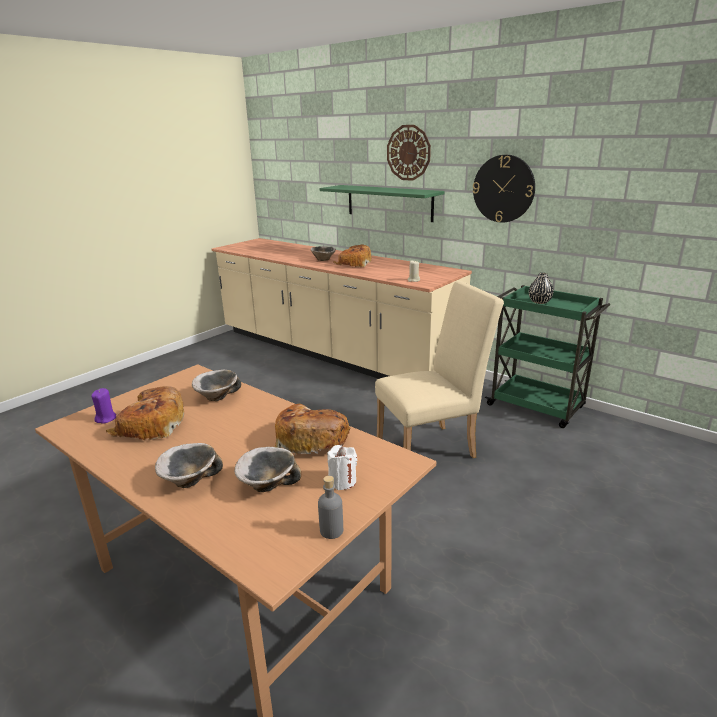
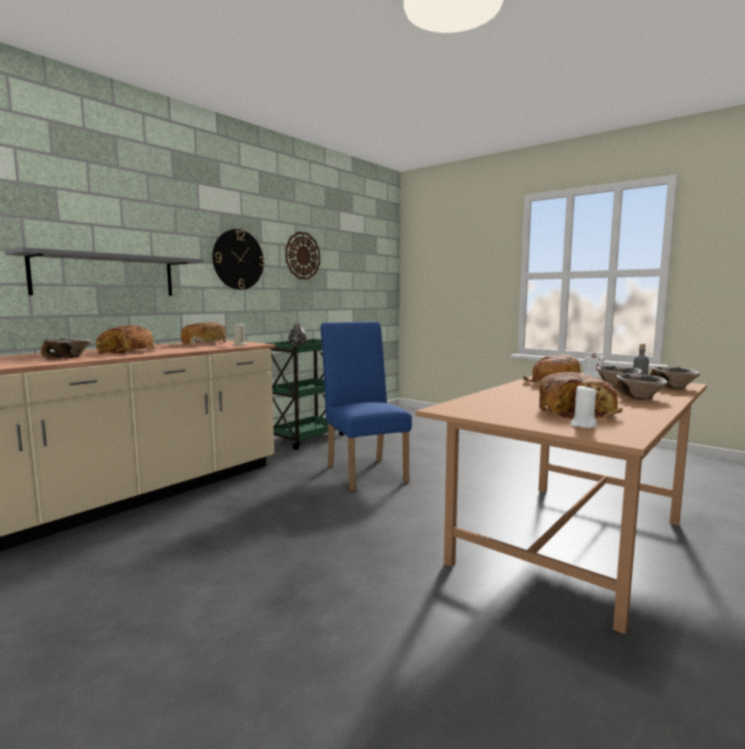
camera: 90 degrees left, 15 degrees down
purple candle [91,388,116,424] -> white candle [570,385,597,428]
bowl [192,370,241,401] -> bowl moved to [649,366,700,389]
green shelf [320,185,445,222] -> grey shelf [5,247,204,296]
beige chair [375,281,504,458] -> blue chair [320,322,412,491]
wall clock [387,125,431,181] -> wall clock moved to [285,232,320,280]
none -> bread [181,322,226,345]

